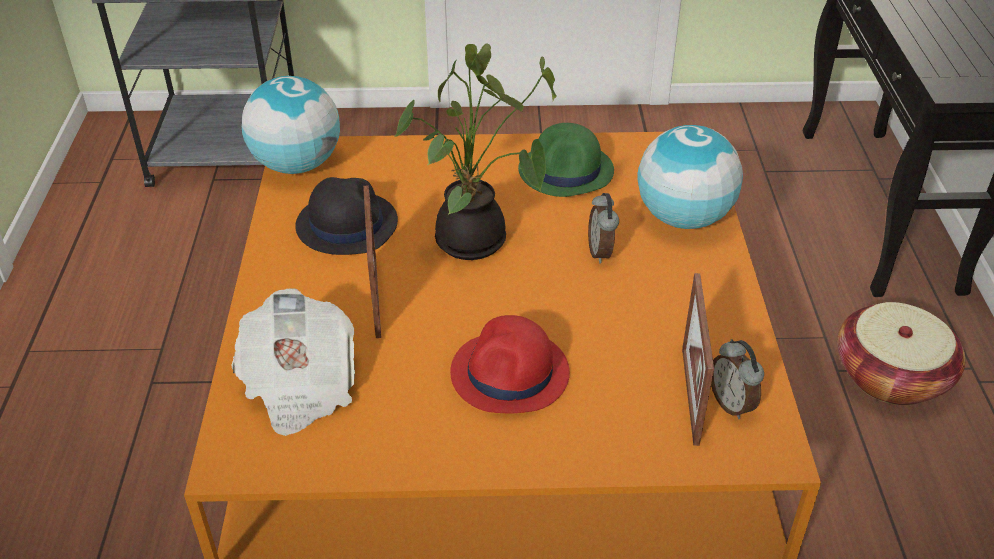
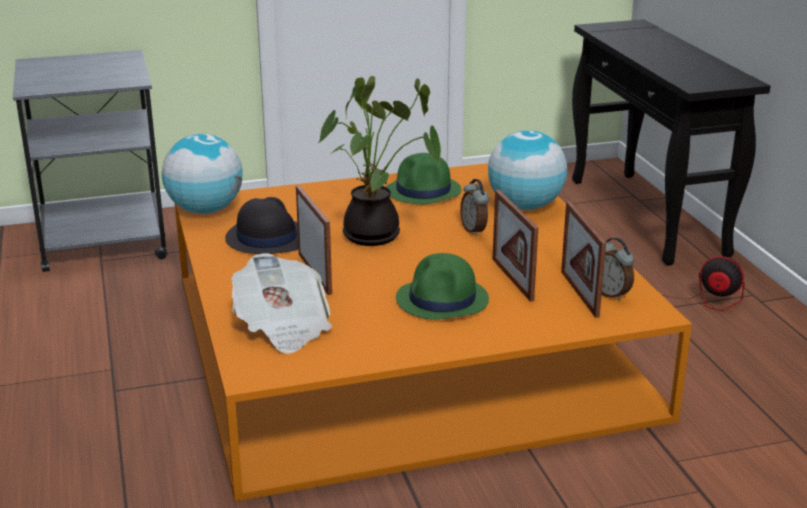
camera: 15 degrees left, 15 degrees down
red hat [450,315,570,413] -> green hat [396,253,489,320]
basket [837,302,966,405] -> fan [663,256,744,341]
none -> picture frame [493,190,538,302]

